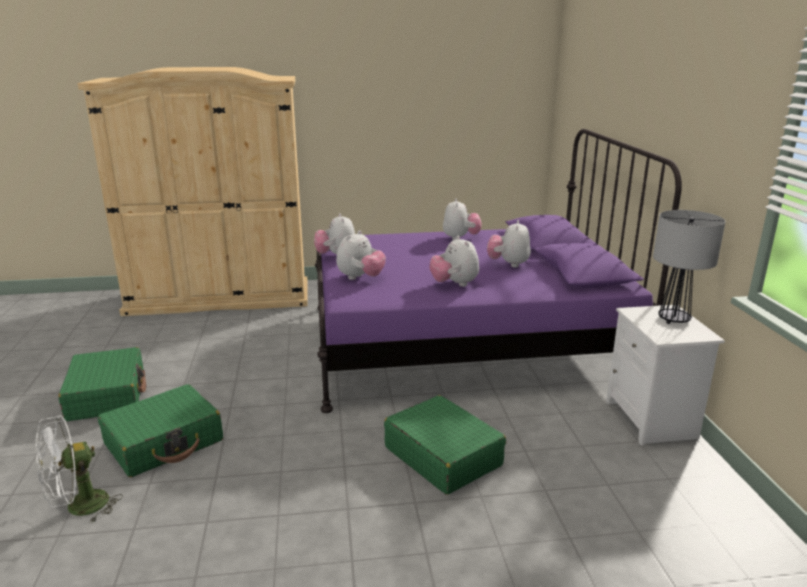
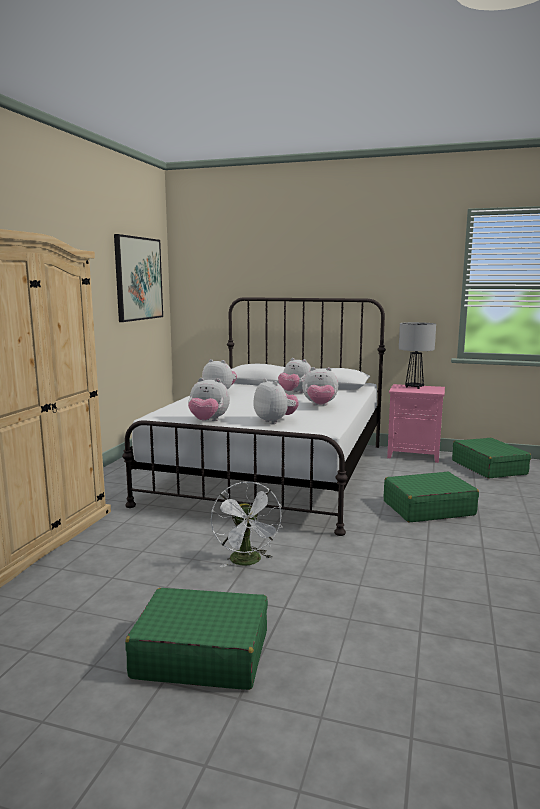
camera: 65 degrees left, 10 degrees down
white fan [36,415,123,523] -> white fan moved to [211,482,282,567]
green suitcase [98,384,223,477] -> green suitcase moved to [452,438,531,478]
purple bed [315,129,682,413] -> white bed [122,297,386,536]
white nightstand [606,305,725,445] -> pink nightstand [387,384,445,463]
none -> picture [114,234,163,322]

